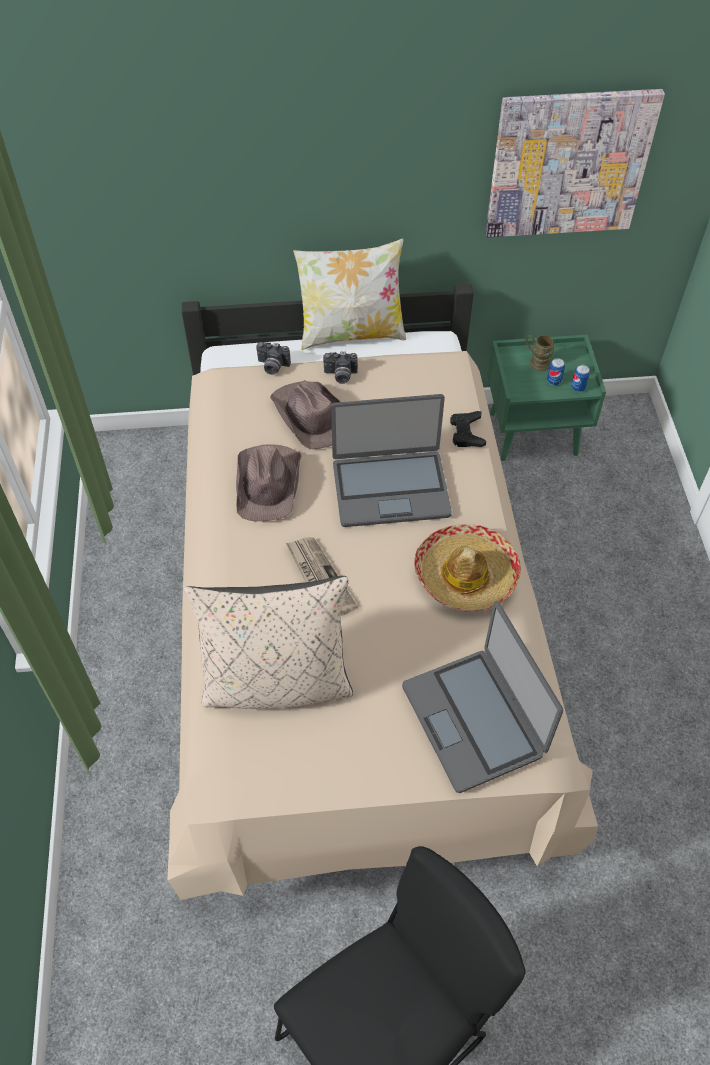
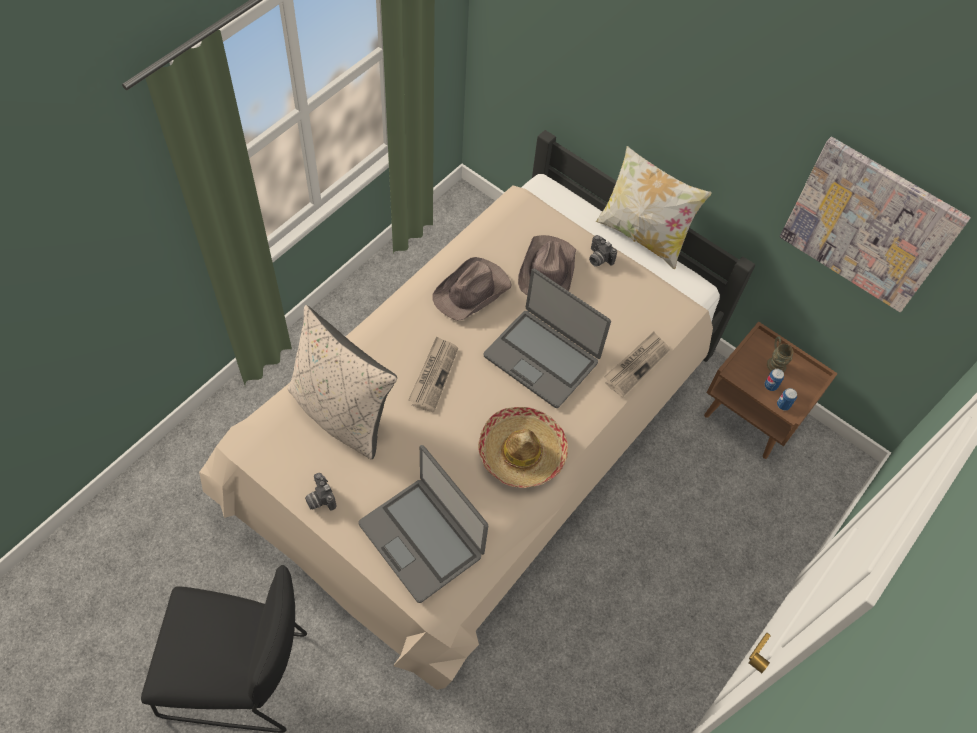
camera: 40 degrees right, 5 degrees up
camera [256,342,291,375] -> camera moved to [305,473,336,511]
laptop [402,602,563,793] -> laptop turned 60 degrees counterclockwise [358,445,488,603]
black game controller [450,411,486,447] -> newspaper [604,332,670,397]
green nightstand [487,335,606,461] -> brown nightstand [704,321,838,459]

